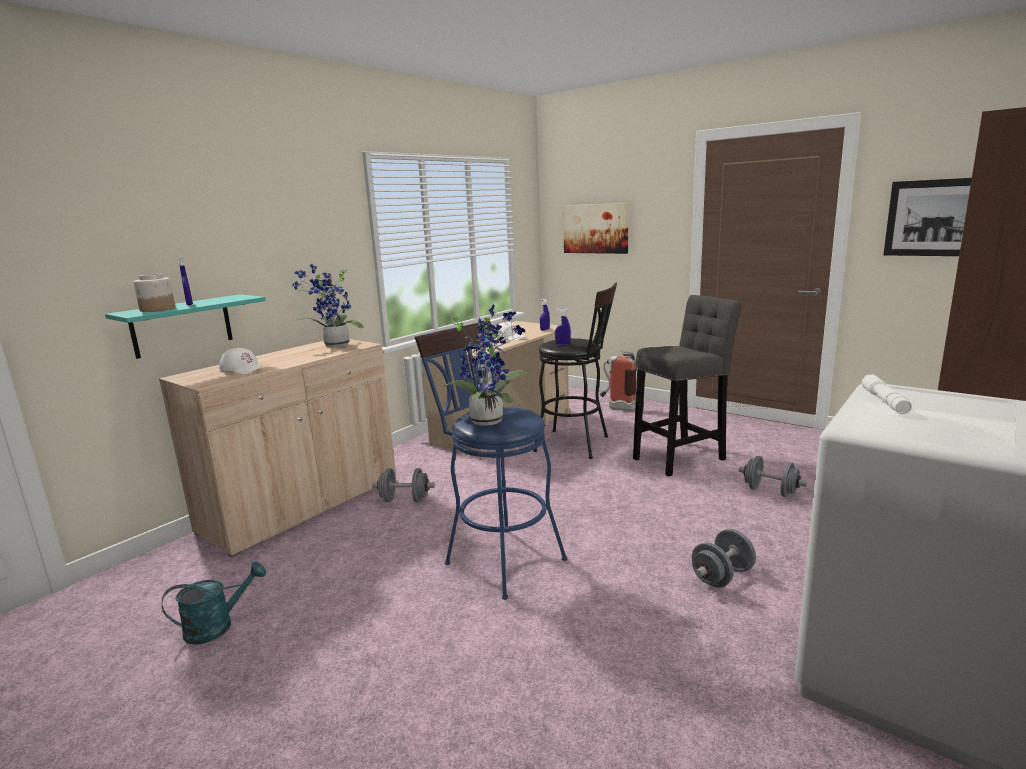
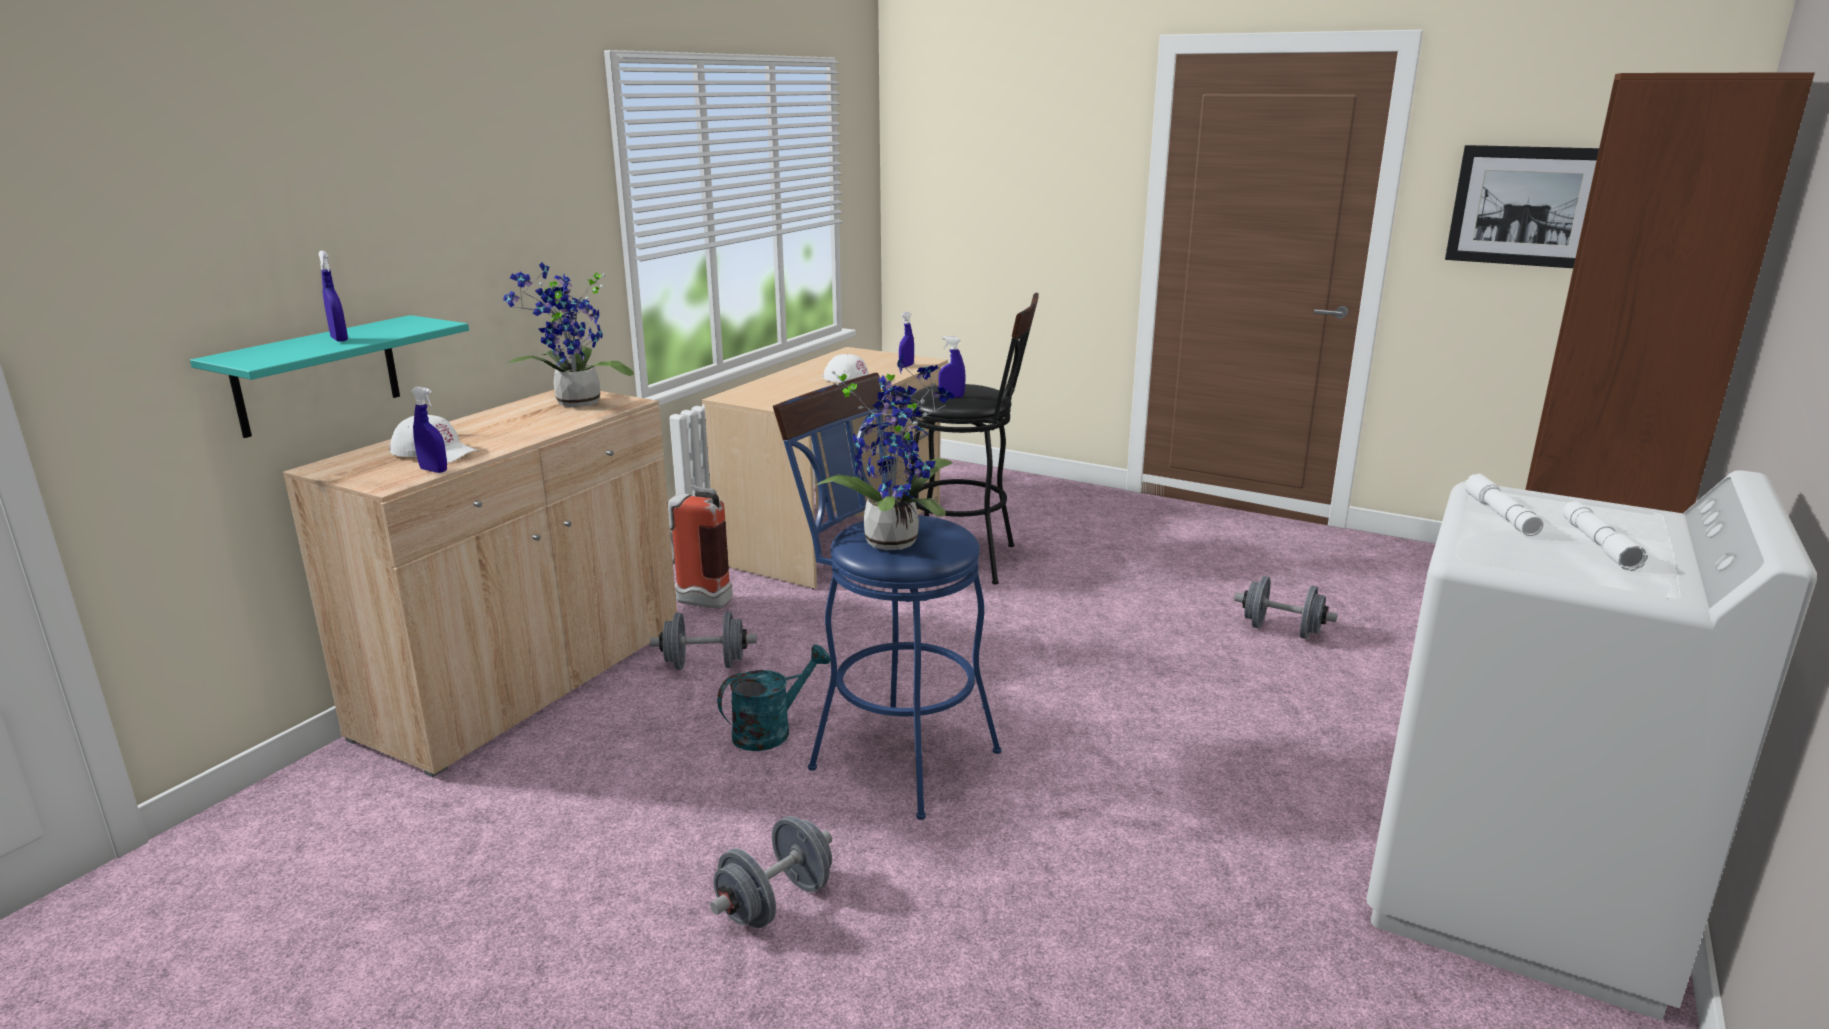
camera: 10 degrees left, 5 degrees up
jar [133,274,175,312] -> none
turquoise watering can [162,561,266,645] -> turquoise watering can moved to [717,644,831,751]
picture [563,203,629,254] -> none
fire extinguisher [600,350,636,411] -> fire extinguisher moved to [667,484,733,609]
grey stool [633,295,742,476] -> none
grey dumbbell [692,529,756,588] -> grey dumbbell moved to [710,816,832,928]
none -> blue spray bottle [411,387,447,473]
none -> white flashlight [1563,501,1648,571]

